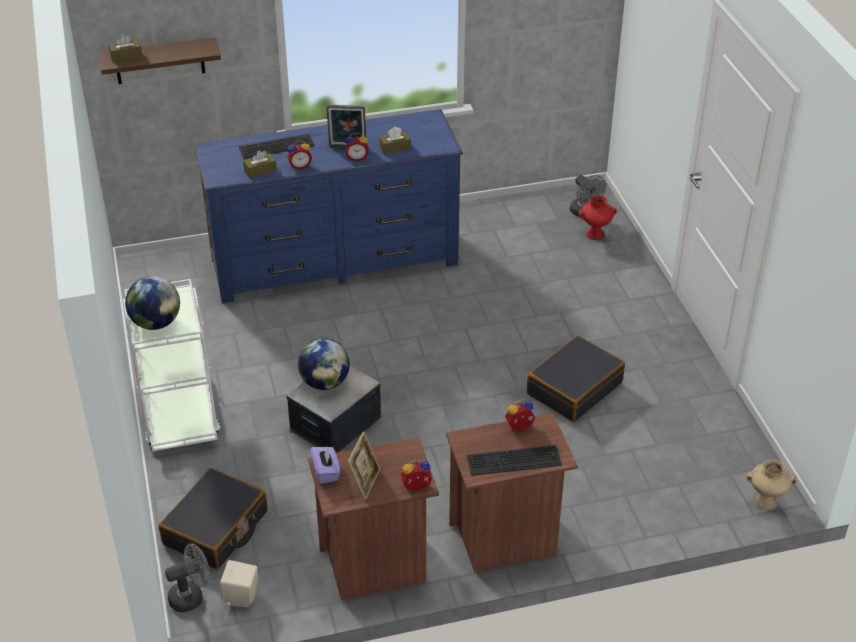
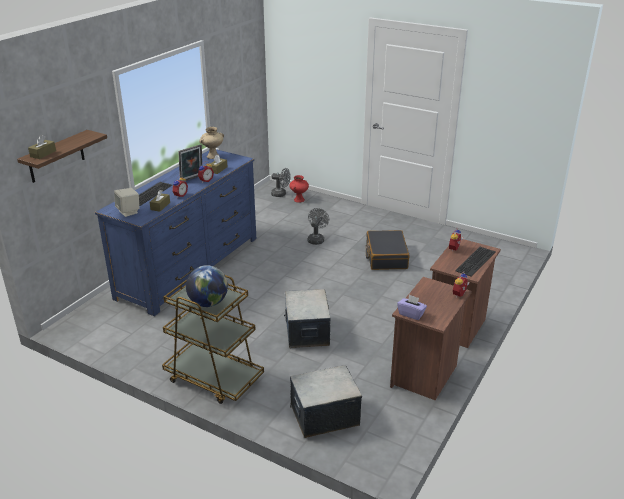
camera: 45 degrees left, 10 degrees down
white cart [123,279,220,451] -> brown cart [162,275,264,404]
black suitcase [159,468,267,569] -> storage box [290,365,362,438]
grey fan [165,543,210,612] -> grey fan moved to [308,208,329,245]
beige speaker [220,560,258,607] -> beige speaker moved to [114,188,139,217]
globe [298,338,350,390] -> none
picture frame [348,432,380,500] -> none
beige vase [747,459,796,510] -> beige vase moved to [199,127,224,159]

